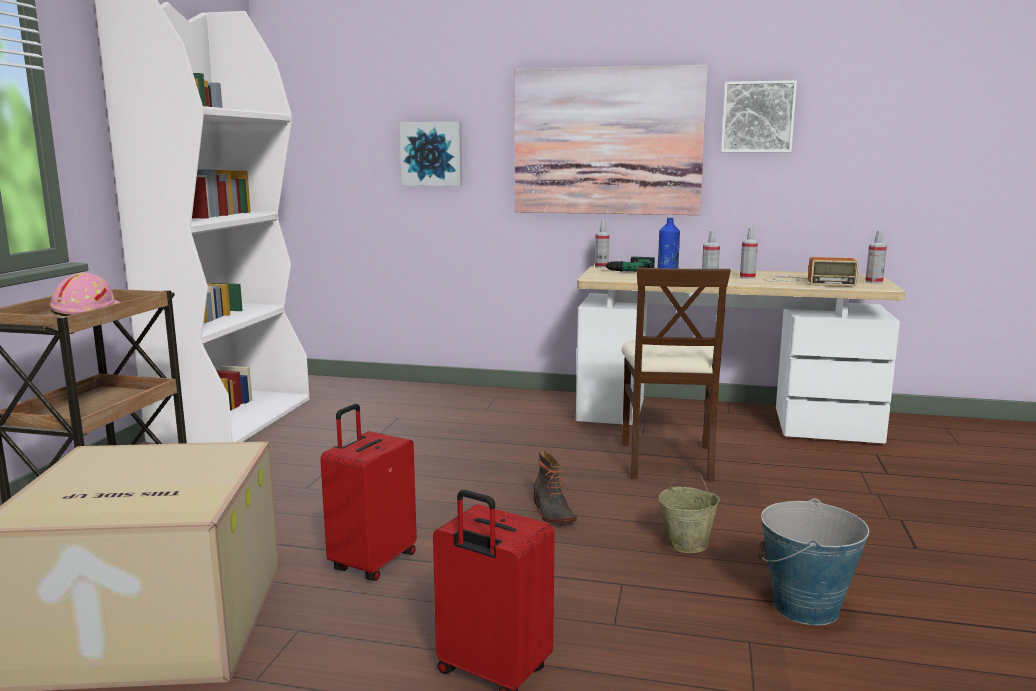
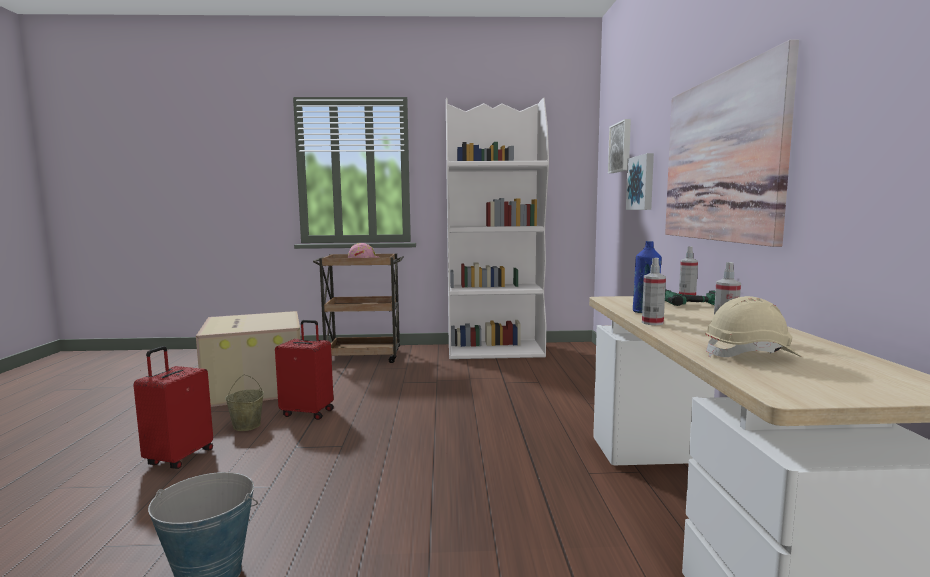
camera: 75 degrees right, 5 degrees down
boot [534,451,577,523] -> none
beige chair [621,268,731,482] -> none
beige bucket [659,465,720,553] -> beige bucket moved to [225,374,264,431]
picture [721,80,797,152] -> picture moved to [608,119,631,173]
radio [763,257,859,287] -> beige hard hat [705,296,801,357]
spray bottle [865,230,887,284] -> none

